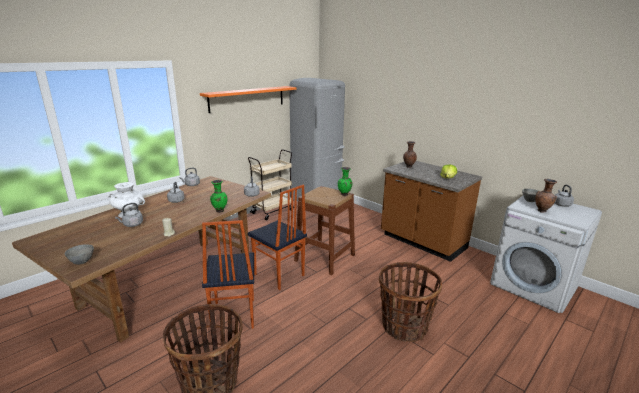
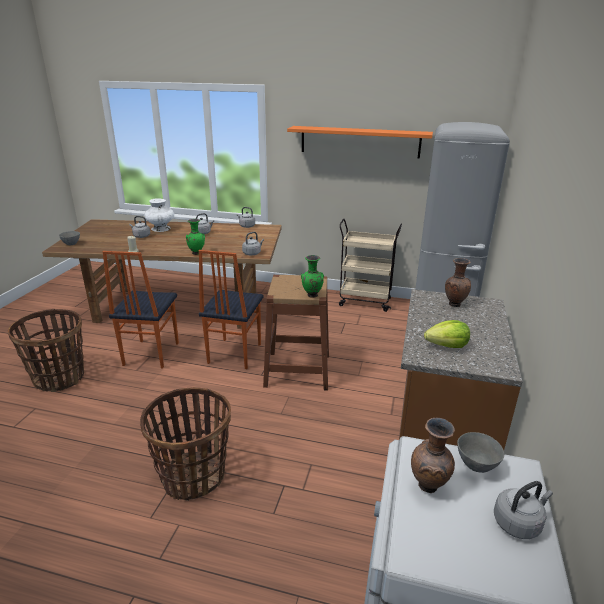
camera: 60 degrees right, 5 degrees up
chair [202,220,254,329] -> chair turned 45 degrees counterclockwise [103,251,179,369]

